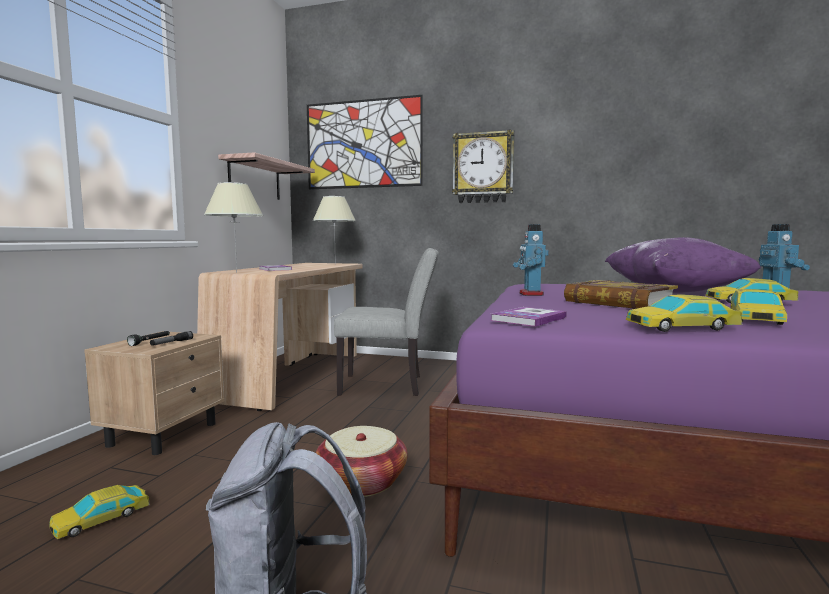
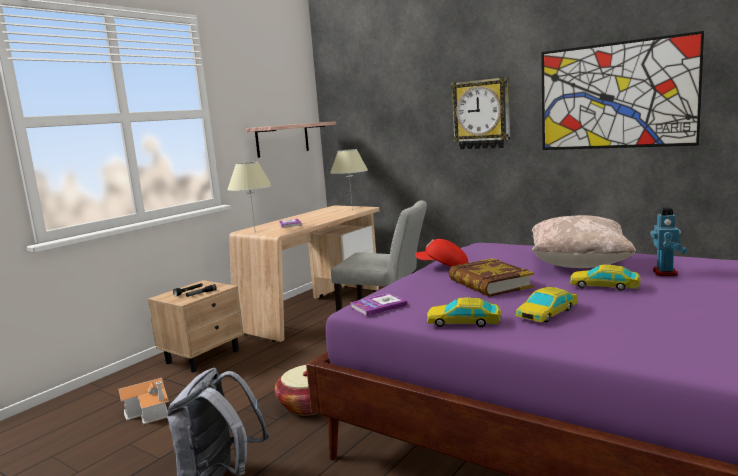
camera: 20 degrees right, 5 degrees up
toy car [49,485,150,539] -> toy house [119,378,169,425]
picture [307,95,423,189] -> picture moved to [541,31,704,150]
toy robot [513,224,549,296] -> red cap [415,239,468,267]
purple pillow [605,237,761,293] -> beige pillow [532,215,636,268]

